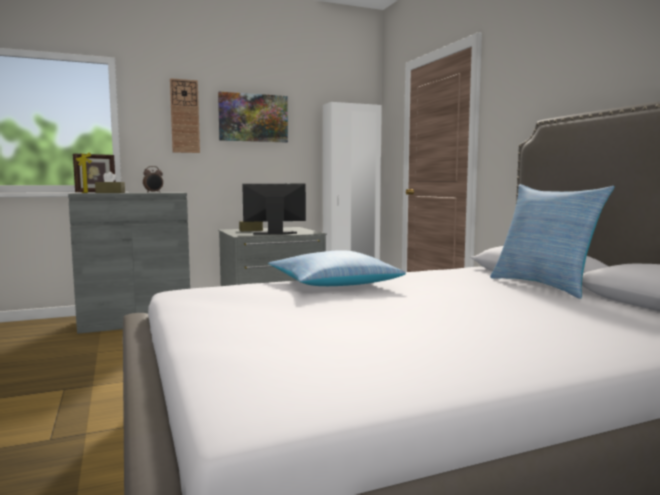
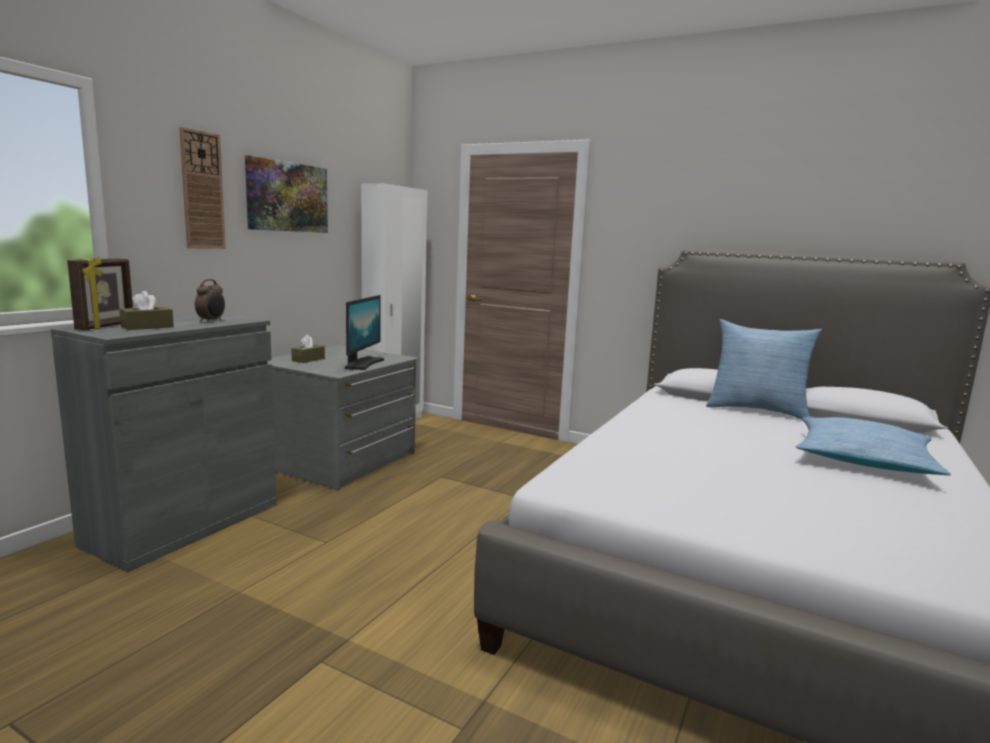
camera: 40 degrees left, 5 degrees up
monitor [242,184,306,235] -> monitor turned 150 degrees clockwise [345,295,384,370]
pillow [268,250,406,286] -> pillow moved to [796,417,951,475]

